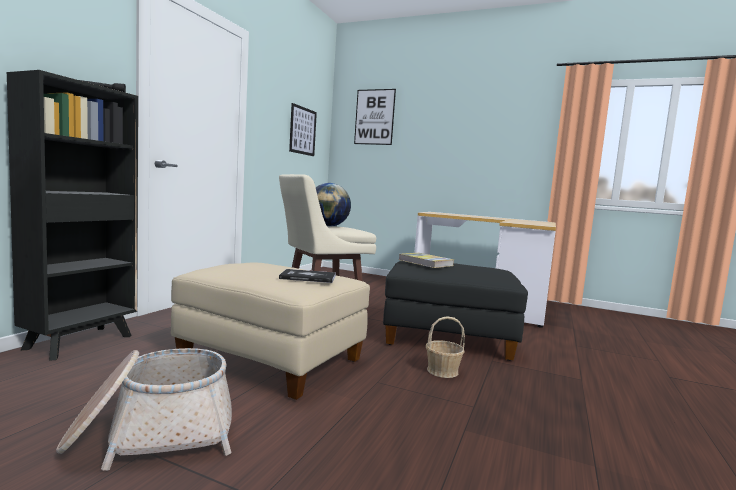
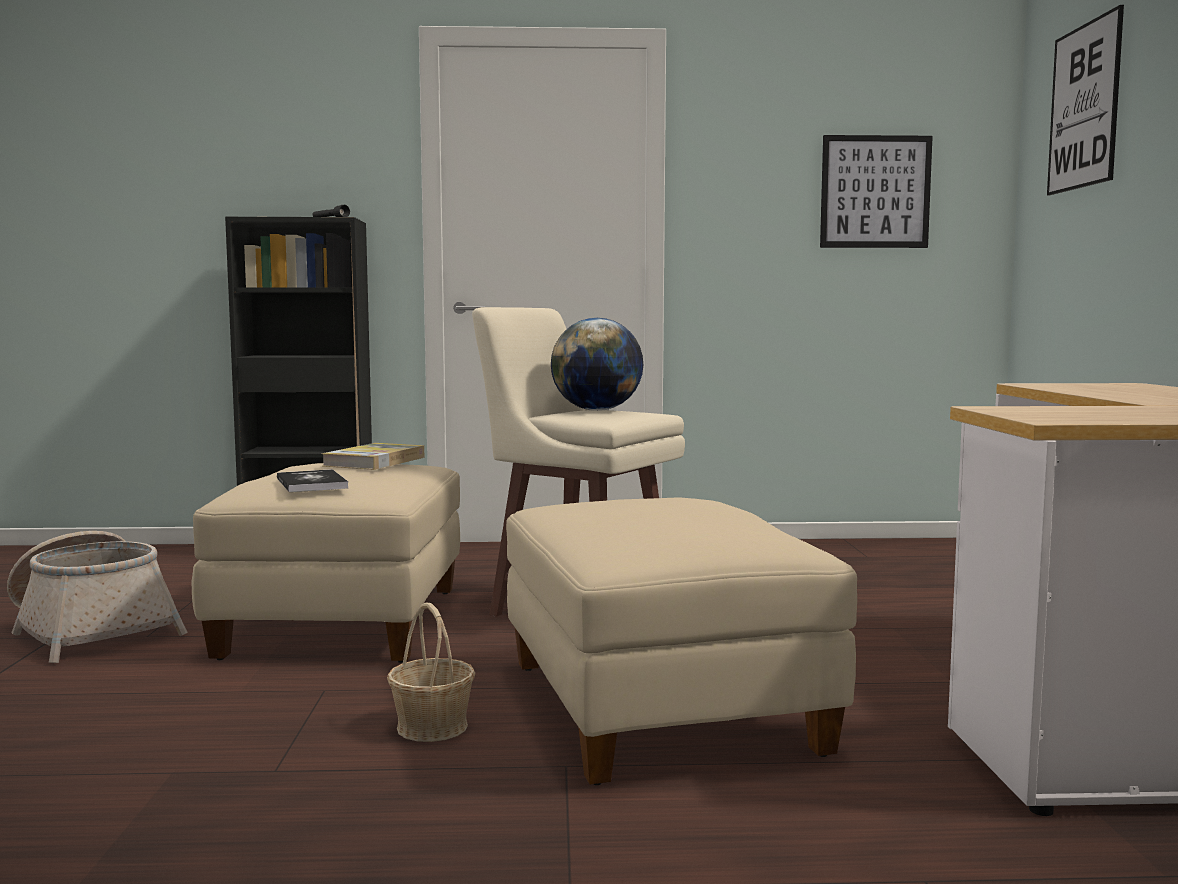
camera: 65 degrees right, 0 degrees up
black ottoman [383,261,528,361] -> beige ottoman [506,497,857,785]
book [399,253,454,268] -> book moved to [322,443,424,470]

